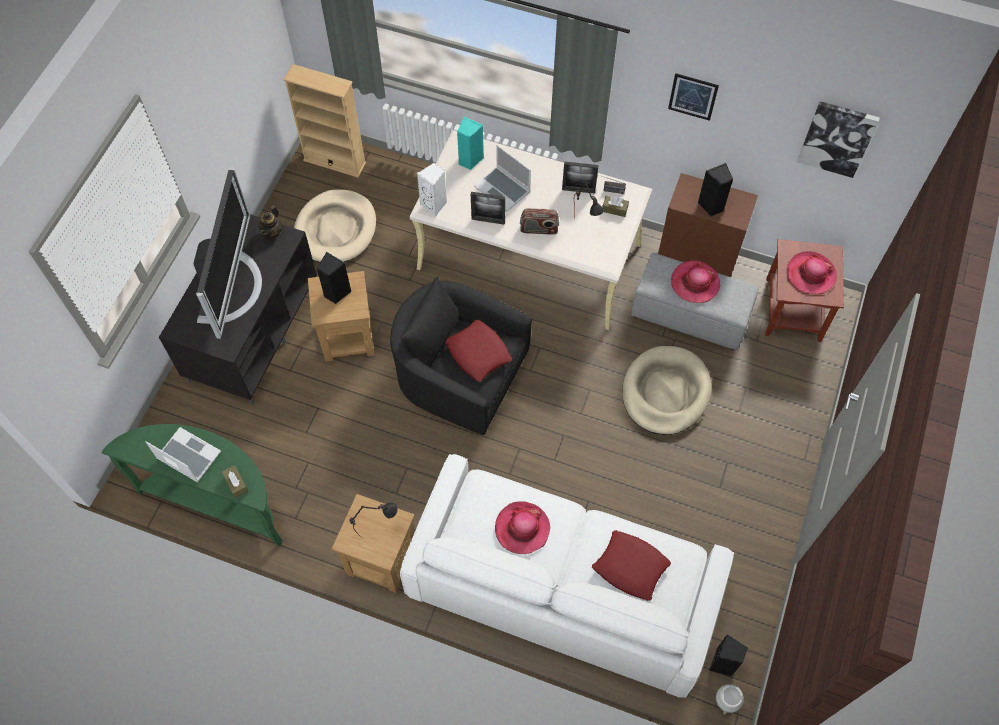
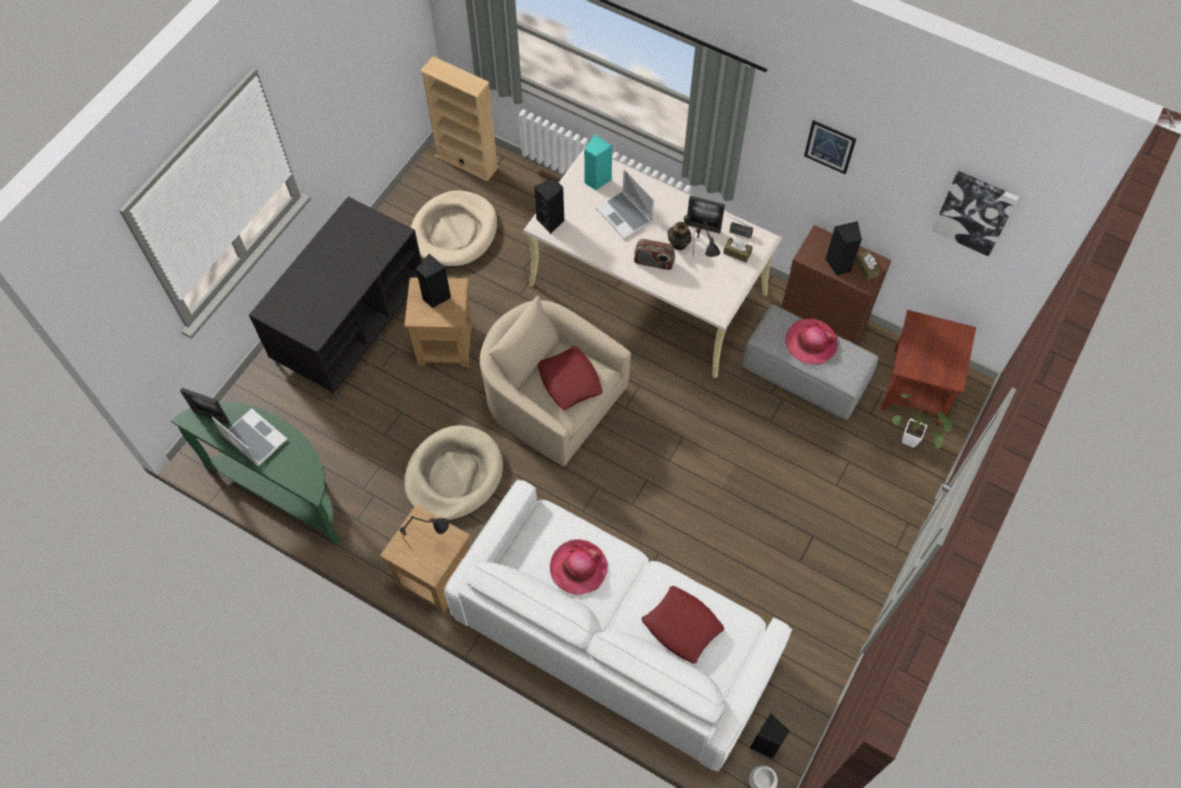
camera: 10 degrees right, 0 degrees up
television [193,167,262,339] -> none
brown tissue box [222,465,248,498] -> brown tissue box moved to [855,251,881,281]
teapot [258,205,282,239] -> teapot moved to [667,215,692,250]
black armchair [390,276,532,435] -> beige armchair [480,295,631,467]
white speaker [417,163,447,216] -> black speaker [534,178,565,234]
picture frame [471,192,505,225] -> picture frame moved to [180,388,230,425]
beige dog bed [622,346,712,435] -> beige dog bed moved to [404,425,503,521]
hat [787,251,837,294] -> none
none -> potted plant [891,394,952,449]

